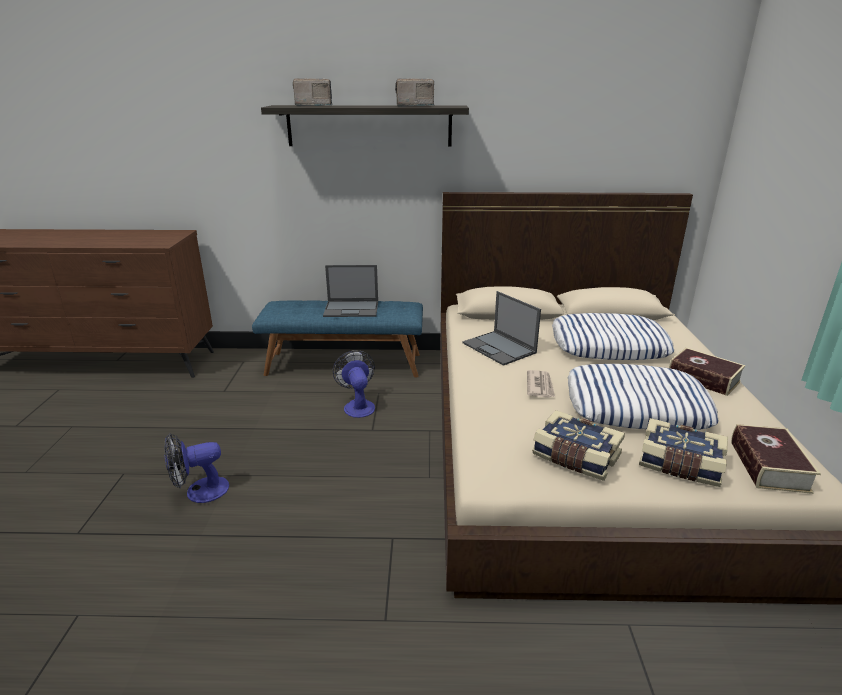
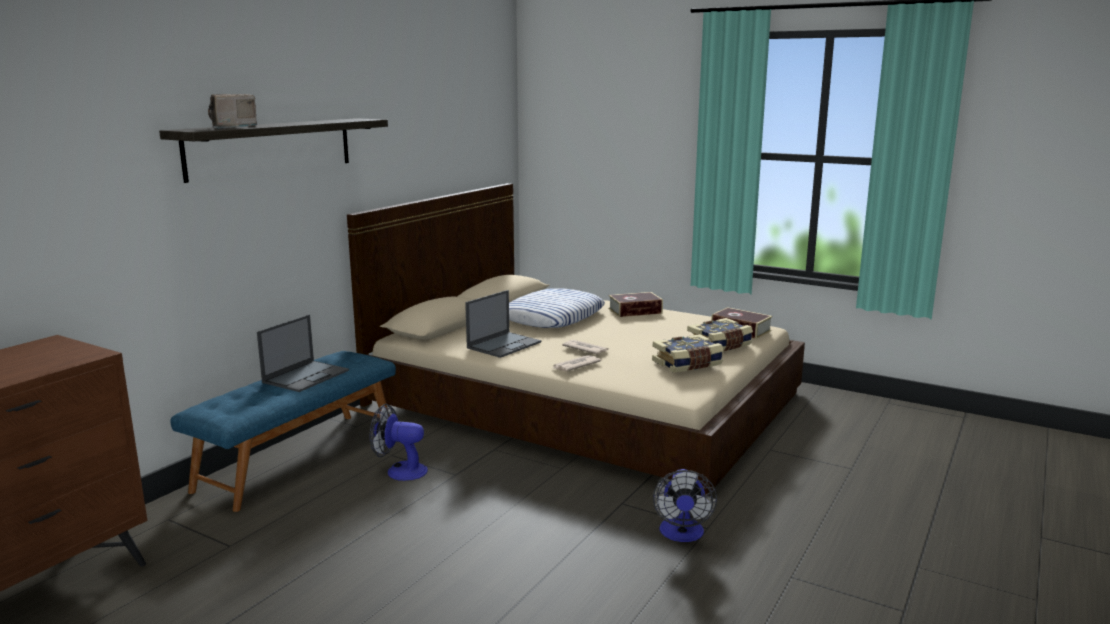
camera: 60 degrees left, 10 degrees down
fan [164,433,229,503] -> fan moved to [653,469,717,542]
radio [395,79,434,107] -> none
laptop [463,291,541,366] -> laptop turned 45 degrees counterclockwise [465,290,541,358]
pillow [568,364,719,430] -> none
none -> newspaper [553,355,601,372]

